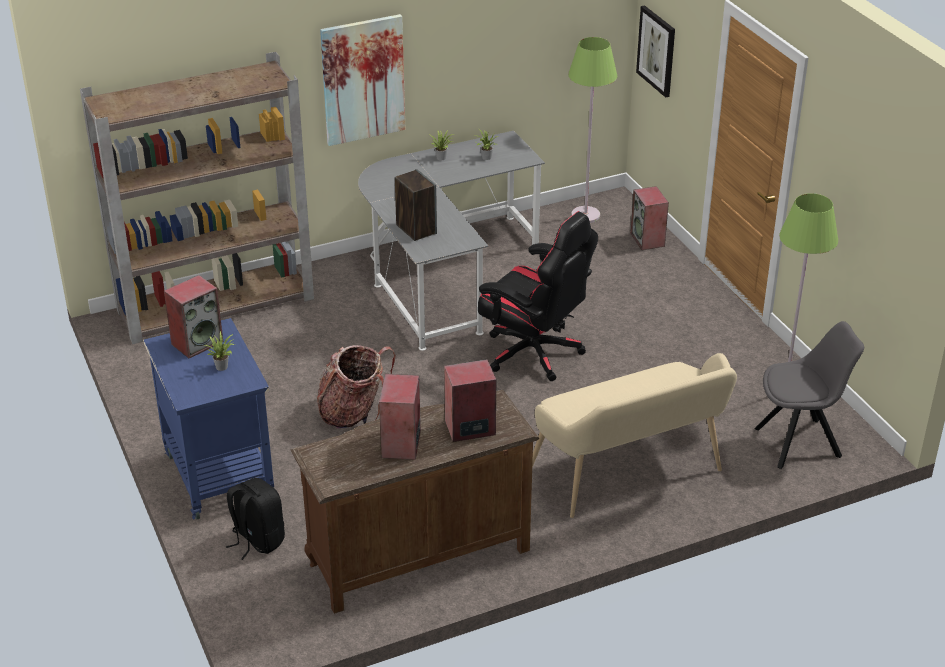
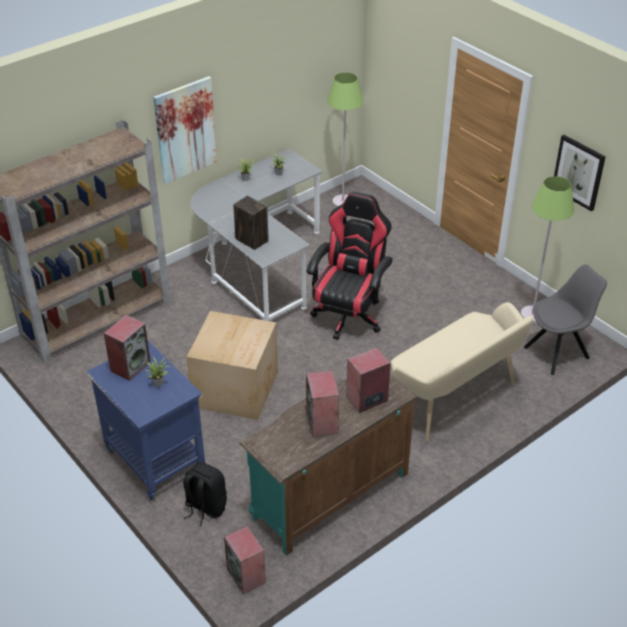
camera: 15 degrees left, 5 degrees up
brown dresser [291,390,539,614] -> turquoise dresser [239,374,419,556]
backpack [317,345,396,428] -> cardboard box [186,311,278,420]
black office chair [478,211,598,381] -> black office chair turned 90 degrees counterclockwise [307,192,393,340]
speaker [630,186,669,250] -> speaker moved to [224,526,266,594]
picture [636,5,675,98] -> picture moved to [554,135,606,211]

